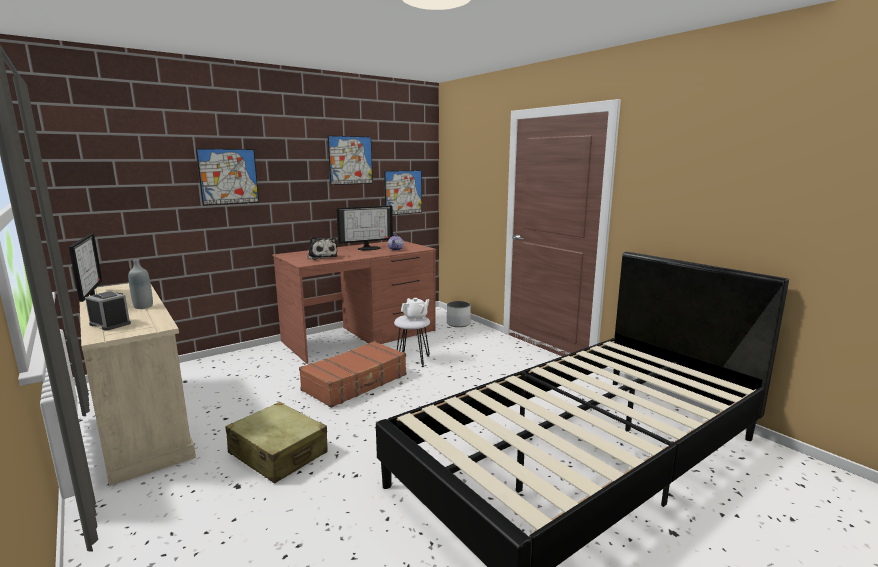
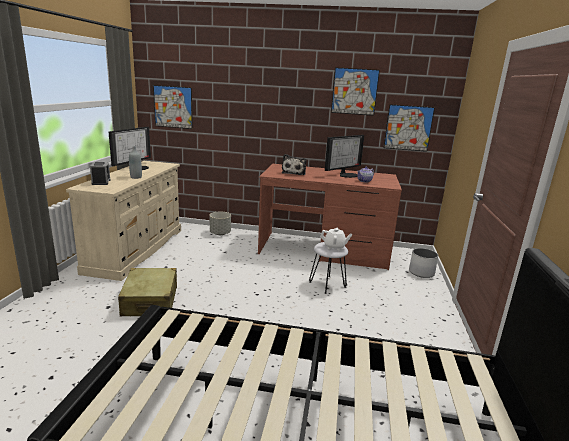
camera: 45 degrees right, 5 degrees up
picture [196,148,259,205] -> picture moved to [153,85,193,129]
brown suitcase [299,341,406,408] -> none
monitor [336,206,393,251] -> monitor turned 60 degrees counterclockwise [325,135,364,178]
none -> grey planter [210,212,231,235]

